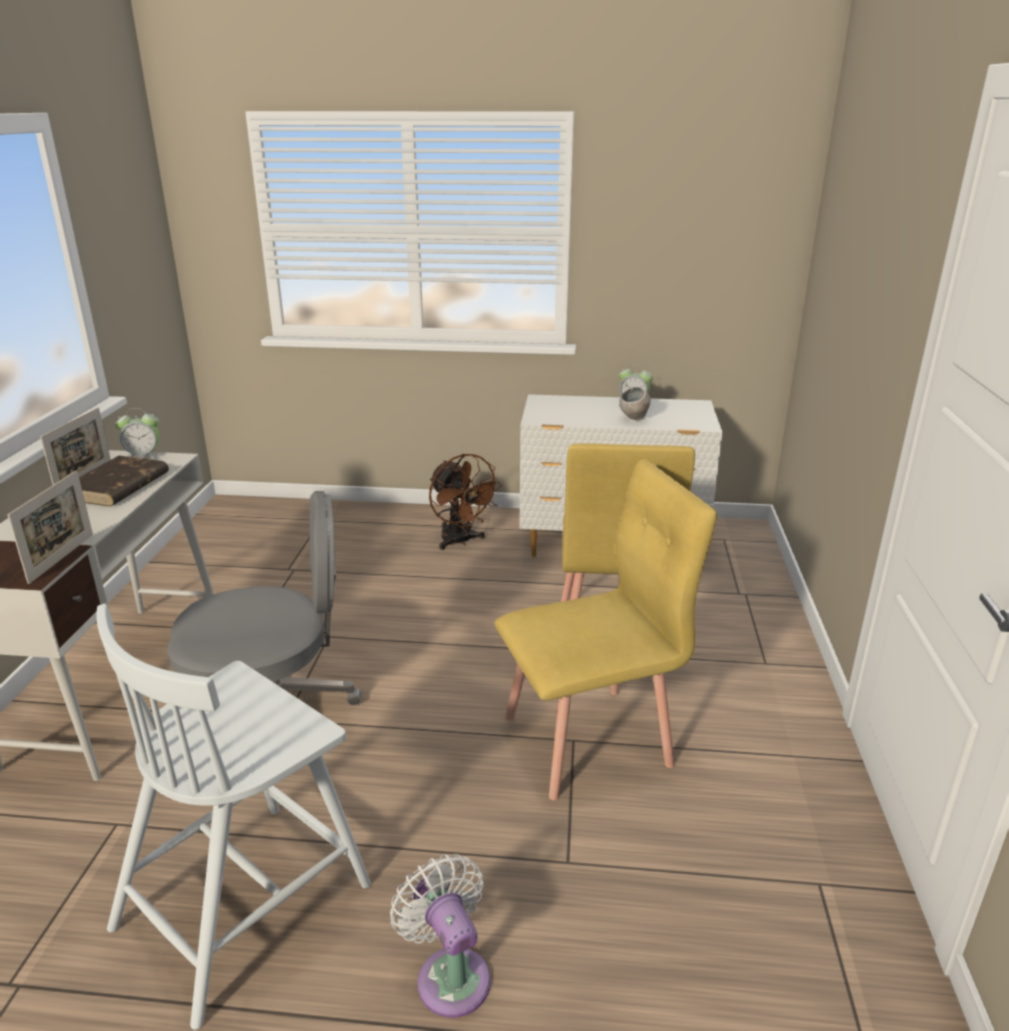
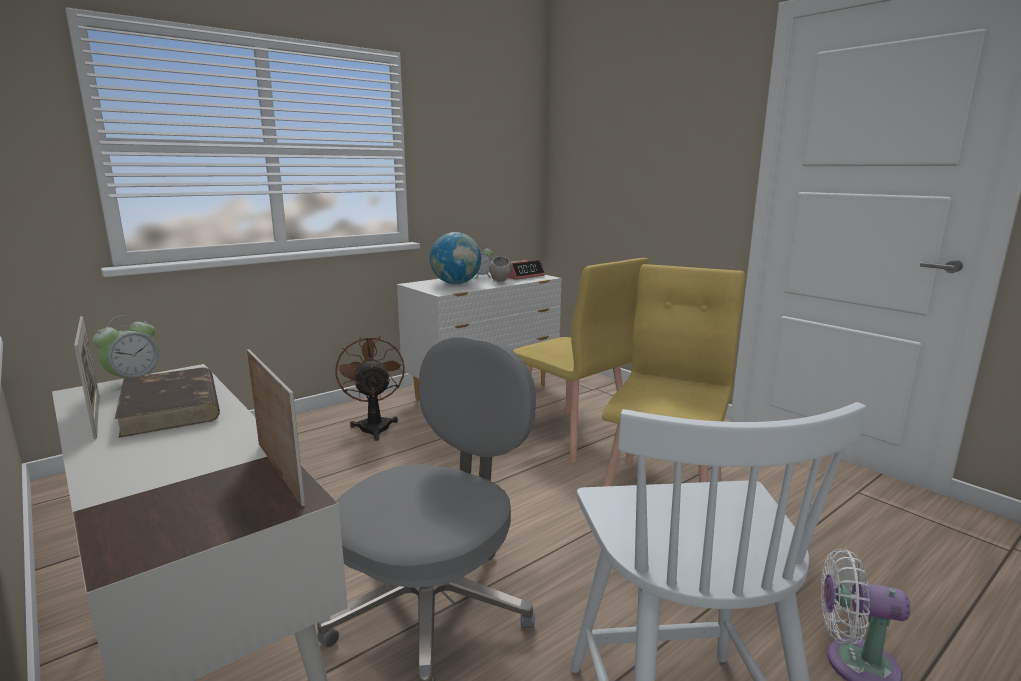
camera: 45 degrees left, 10 degrees down
brown fan [429,454,502,550] -> brown fan turned 120 degrees counterclockwise [335,336,405,441]
none -> globe [430,232,481,284]
none -> alarm clock [507,260,545,280]

